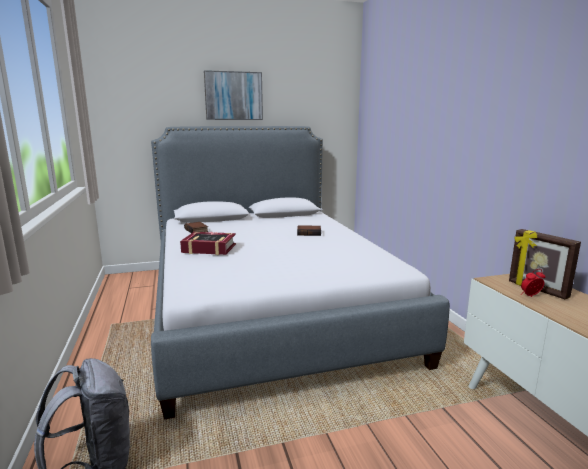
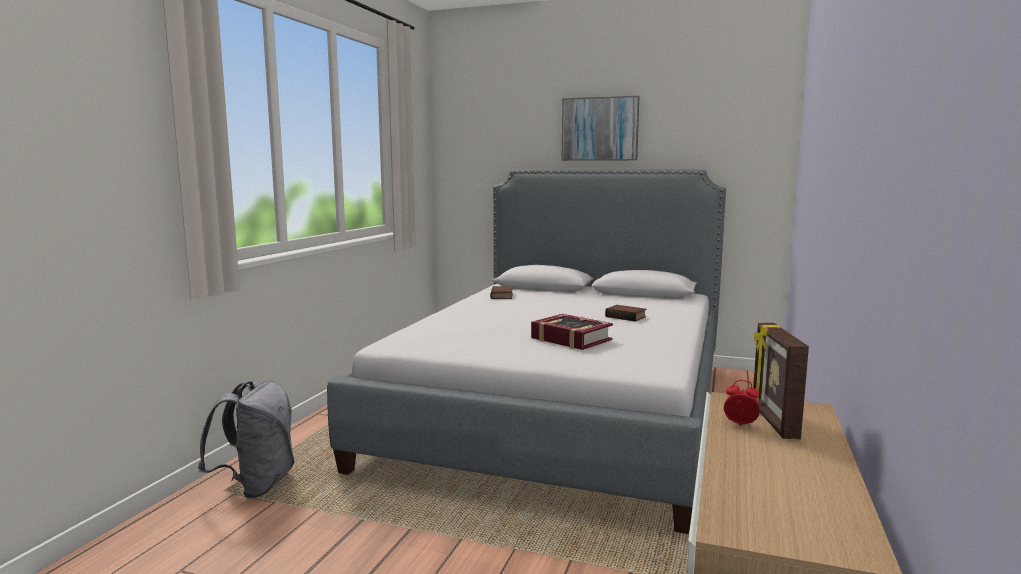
camera: 35 degrees right, 5 degrees down
book [180,232,236,255] -> book moved to [531,314,613,350]

